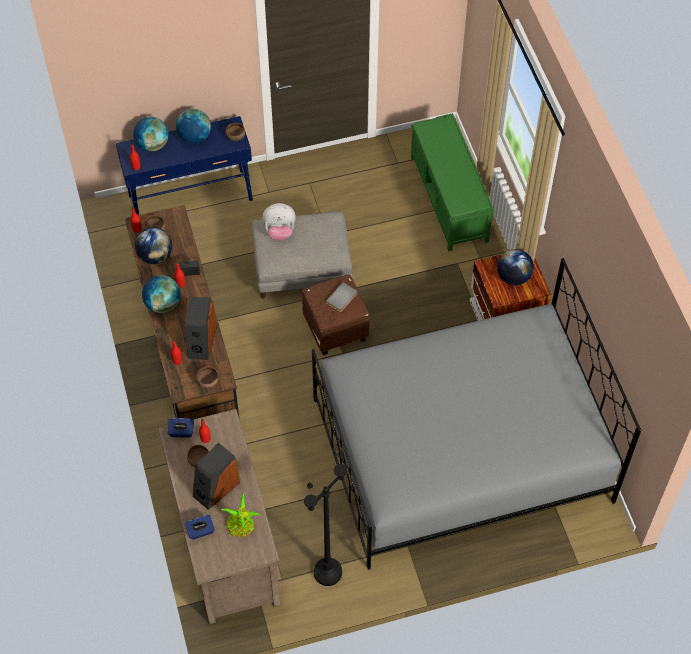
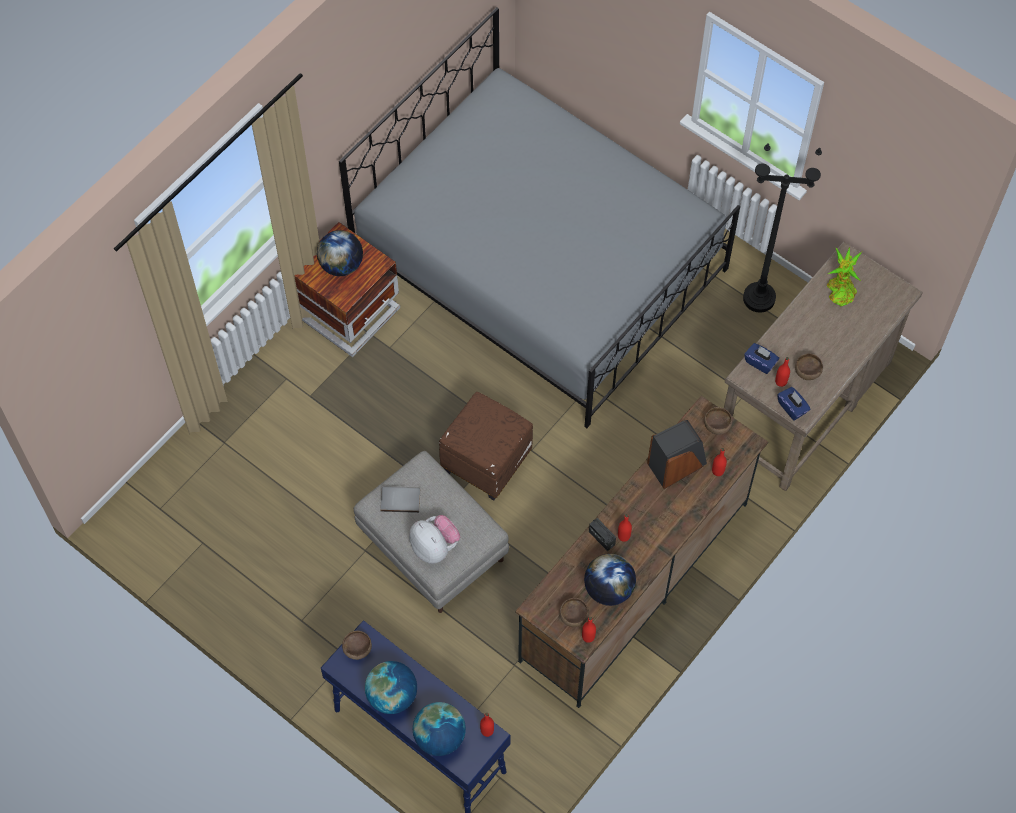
camera: 125 degrees left, 5 degrees up
globe [142,275,180,313] -> none
blue tissue box [185,515,215,540] -> blue tissue box moved to [744,343,779,374]
speaker [193,443,240,510] -> none
grey book [325,282,358,312] -> grey book moved to [380,486,420,513]
green bench [411,113,494,252] -> none

